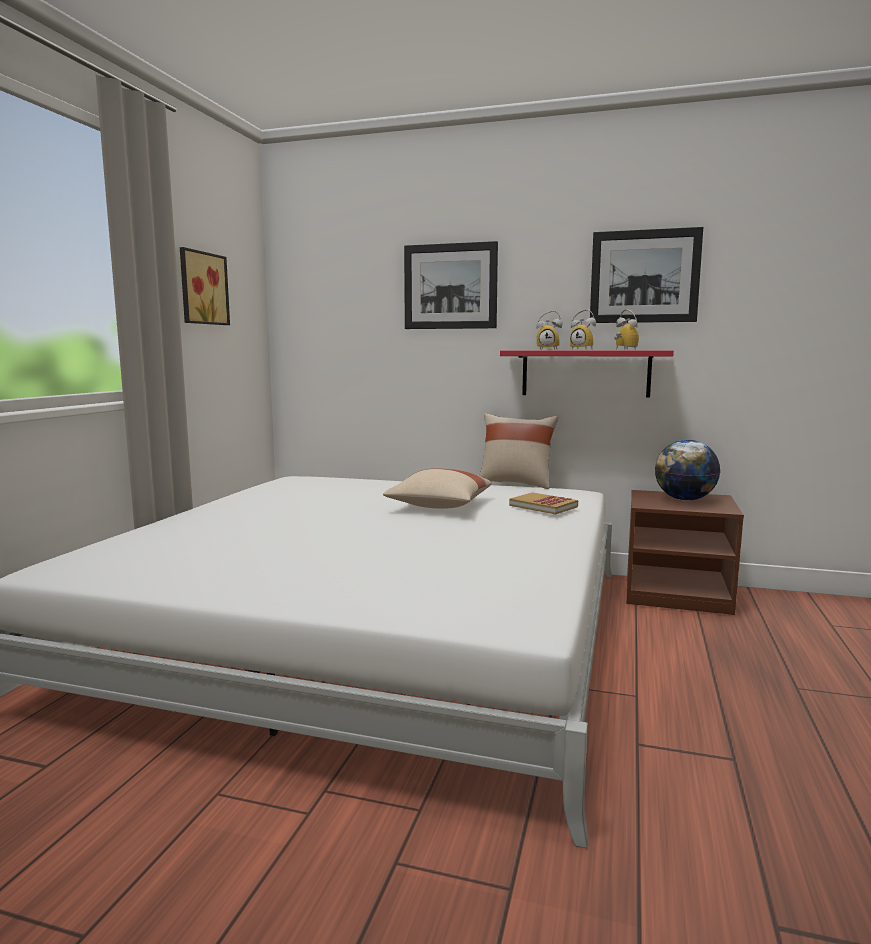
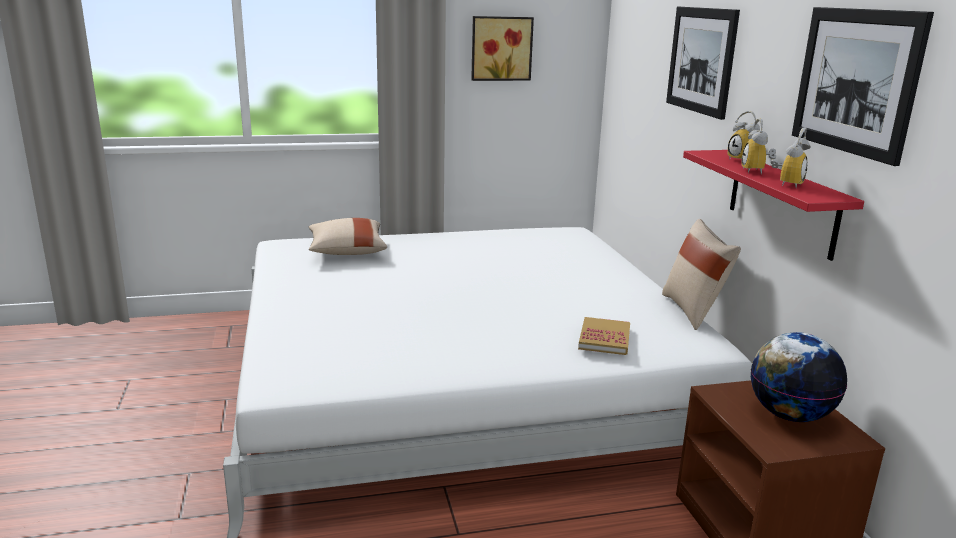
camera: 60 degrees right, 10 degrees up
beige pillow [383,468,491,509] -> beige pillow moved to [309,218,387,255]

